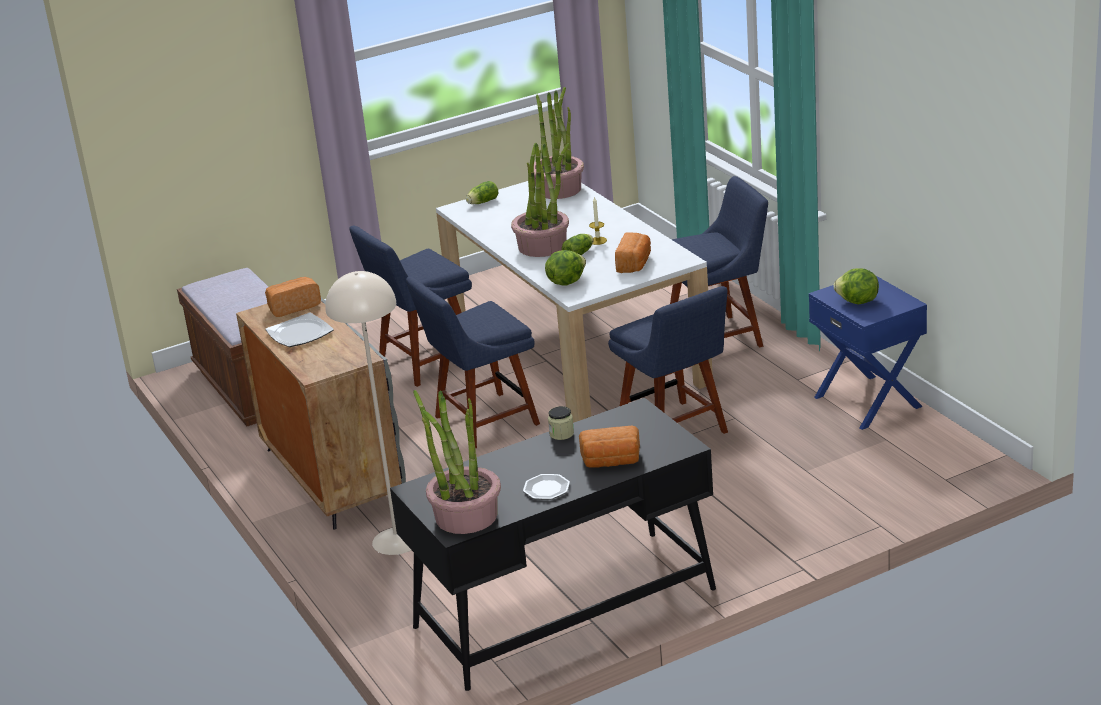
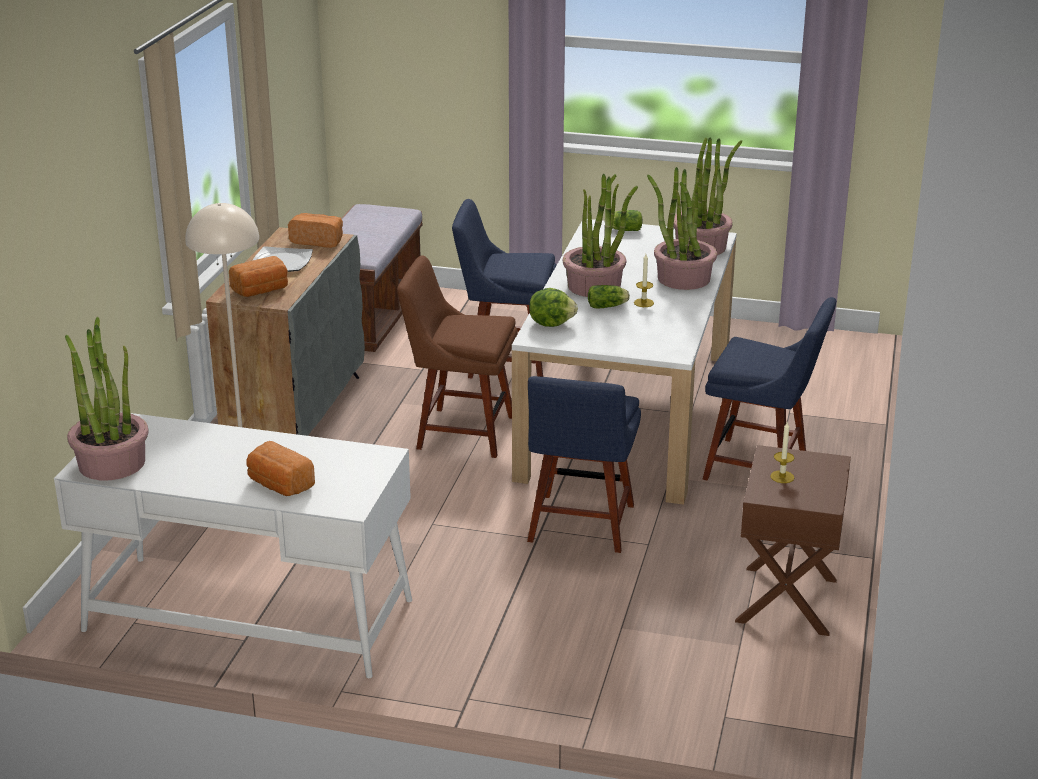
camera: 40 degrees right, 0 degrees up
black desk [390,398,716,691] -> white desk [54,413,412,678]
blue chair [406,276,540,449] -> brown chair [397,256,518,458]
plate [523,474,570,500] -> none
jar [548,406,574,440] -> none
bread [615,232,651,273] -> bread moved to [229,256,288,297]
blue nightstand [809,275,927,430] -> brown nightstand [735,445,851,636]
lettuce [833,268,879,304] -> candle [770,422,794,483]
none -> potted plant [647,167,717,290]

